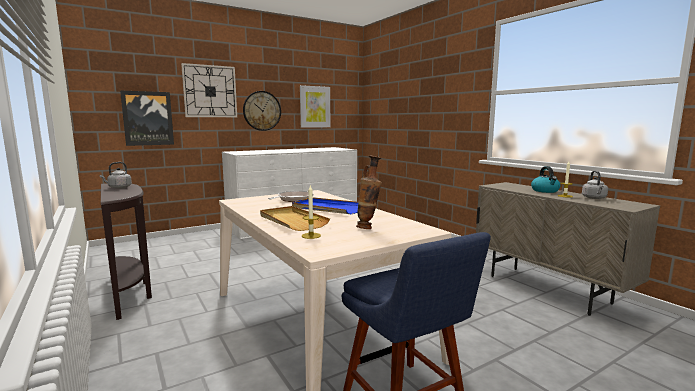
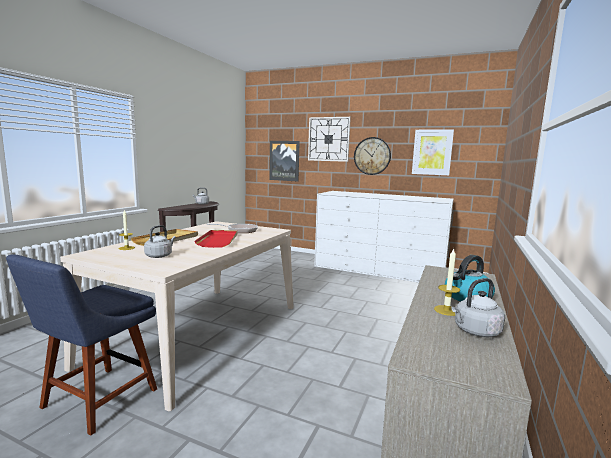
camera: 55 degrees right, 0 degrees up
blue tray [292,197,359,214] -> red tray [194,230,237,248]
vase [356,156,382,229] -> grey kettle [144,225,176,258]

